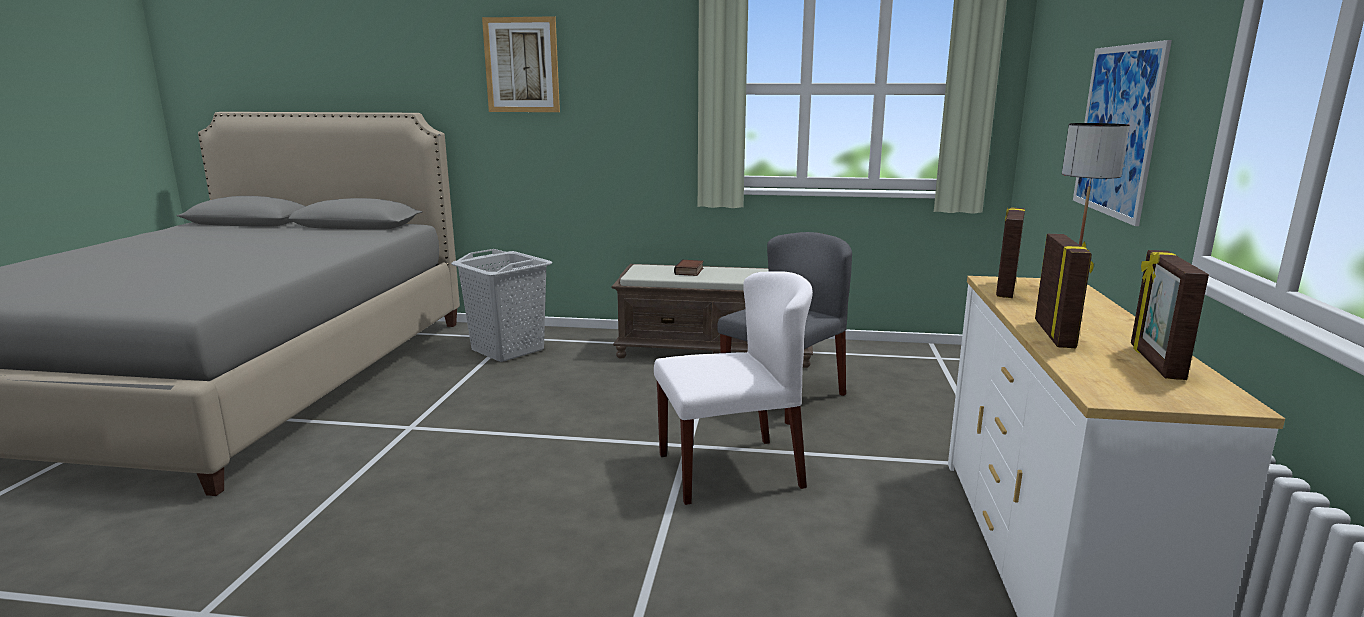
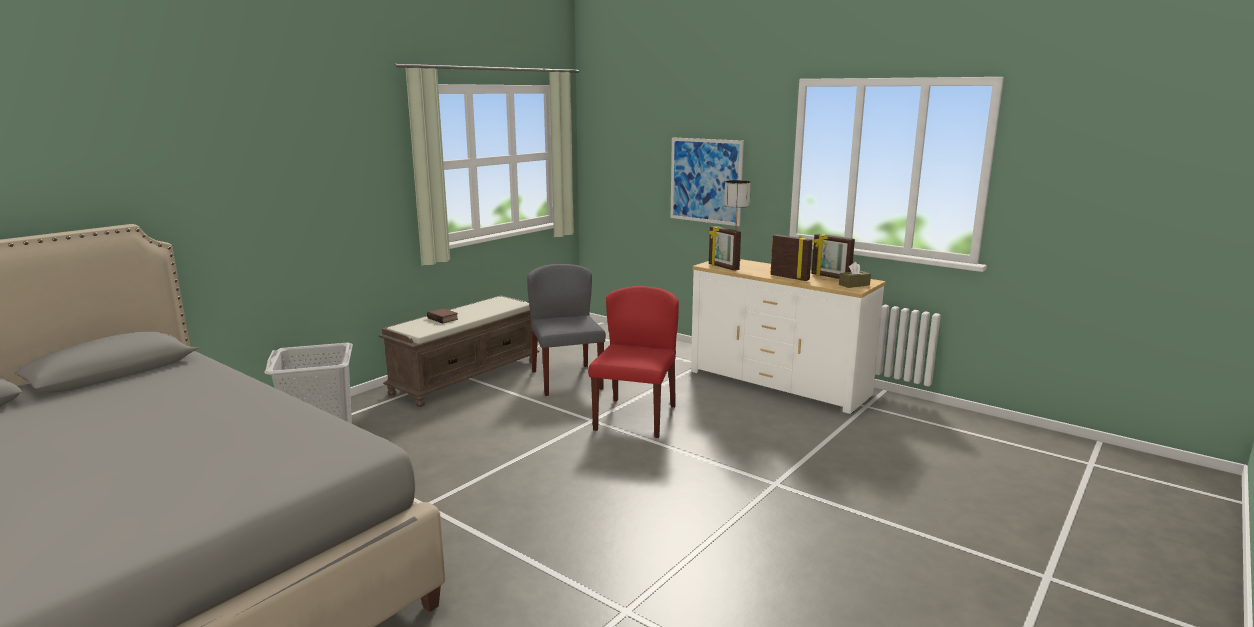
camera: 60 degrees left, 0 degrees up
picture [482,16,560,112] -> none
white chair [654,271,813,505] -> red chair [588,286,679,438]
none -> brown tissue box [839,262,871,288]

